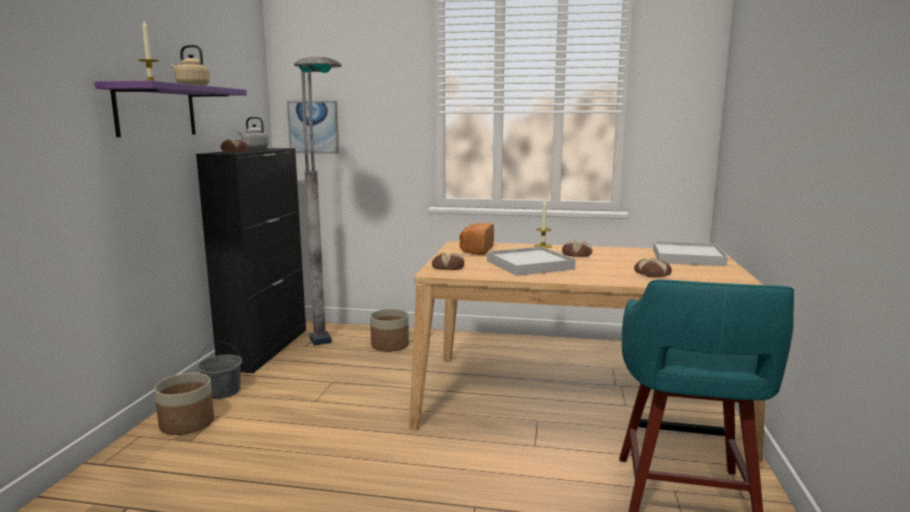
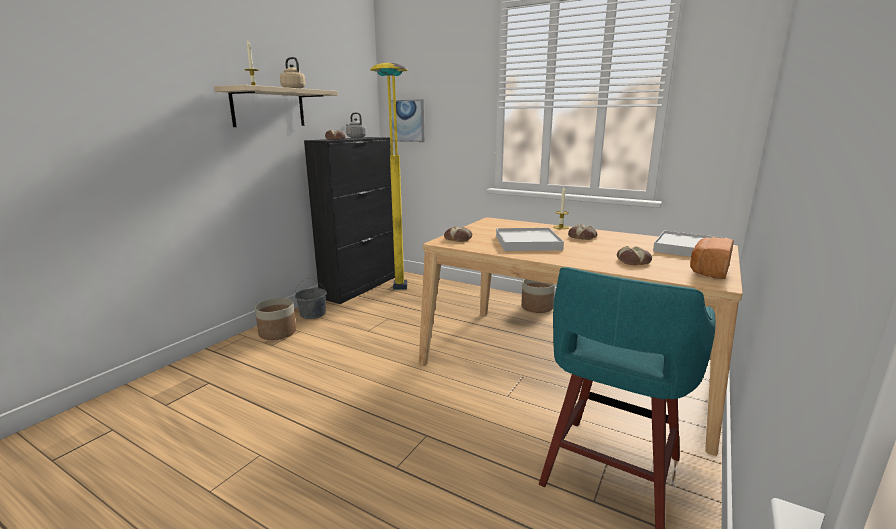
camera: 20 degrees right, 5 degrees up
purple shelf [95,81,247,137] -> beige shelf [214,85,338,127]
grey floor lamp [294,57,342,346] -> yellow floor lamp [370,63,408,290]
planter [370,309,409,352] -> planter moved to [521,279,555,313]
bread [459,223,494,255] -> bread moved to [690,237,734,279]

